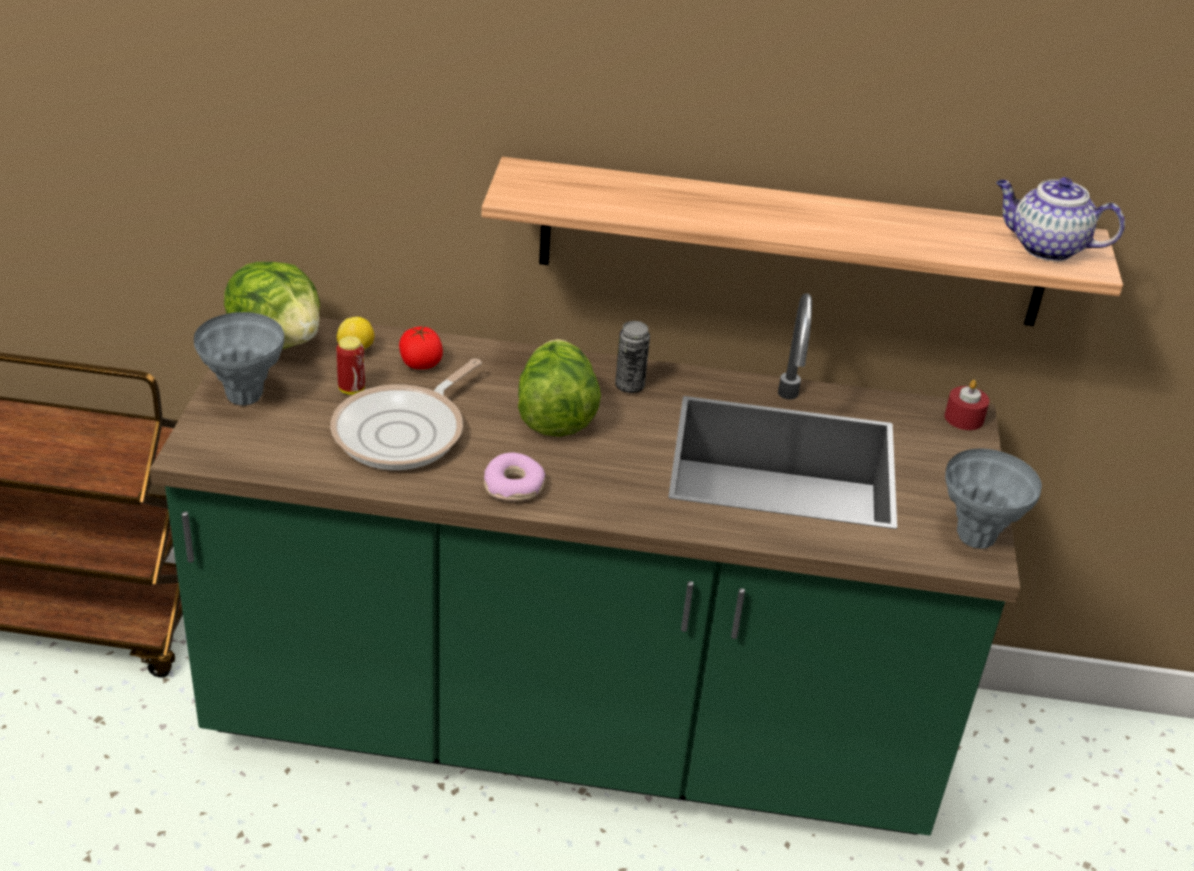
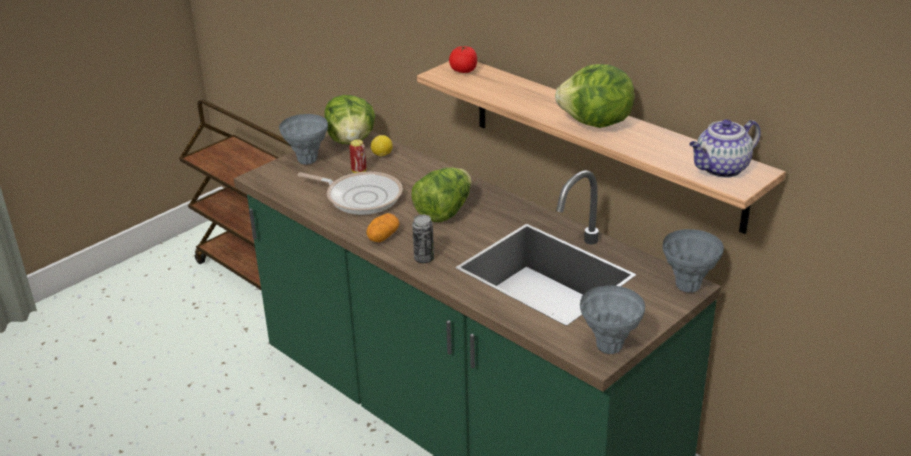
camera: 40 degrees right, 5 degrees down
frying pan [330,358,482,470] -> frying pan turned 135 degrees counterclockwise [298,172,403,215]
tomato [399,325,443,369] -> tomato moved to [449,46,477,73]
donut [484,453,546,501] -> potato [366,213,400,242]
can [615,321,650,393] -> can moved to [412,215,434,263]
red candle [945,380,990,430] -> grey vase [662,229,724,293]
teapot [996,177,1125,261] -> teapot turned 90 degrees counterclockwise [689,119,761,178]
none -> lettuce [555,64,635,128]

